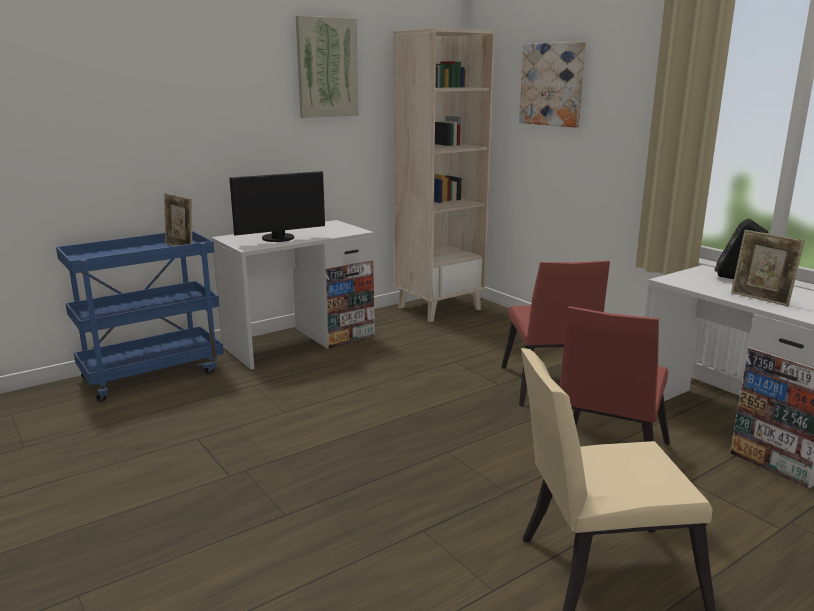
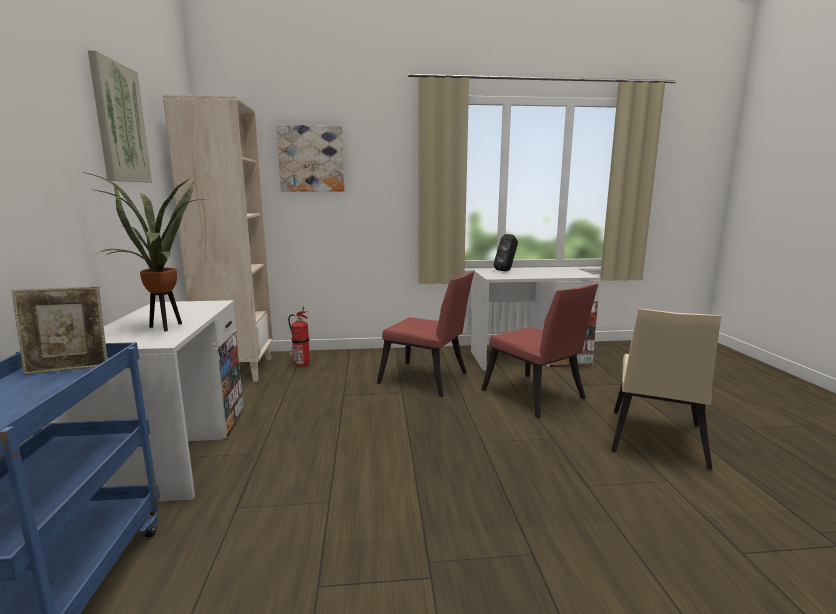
camera: 60 degrees left, 5 degrees down
monitor [229,171,325,242] -> potted plant [83,172,204,332]
picture frame [731,230,805,306] -> none
none -> fire extinguisher [288,307,310,367]

